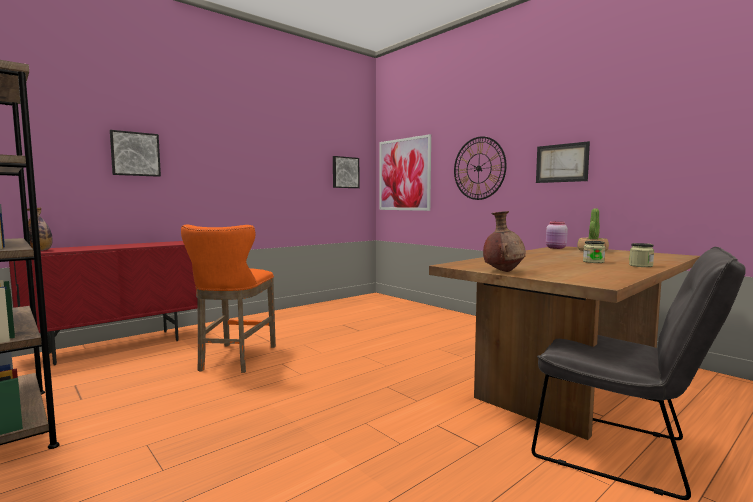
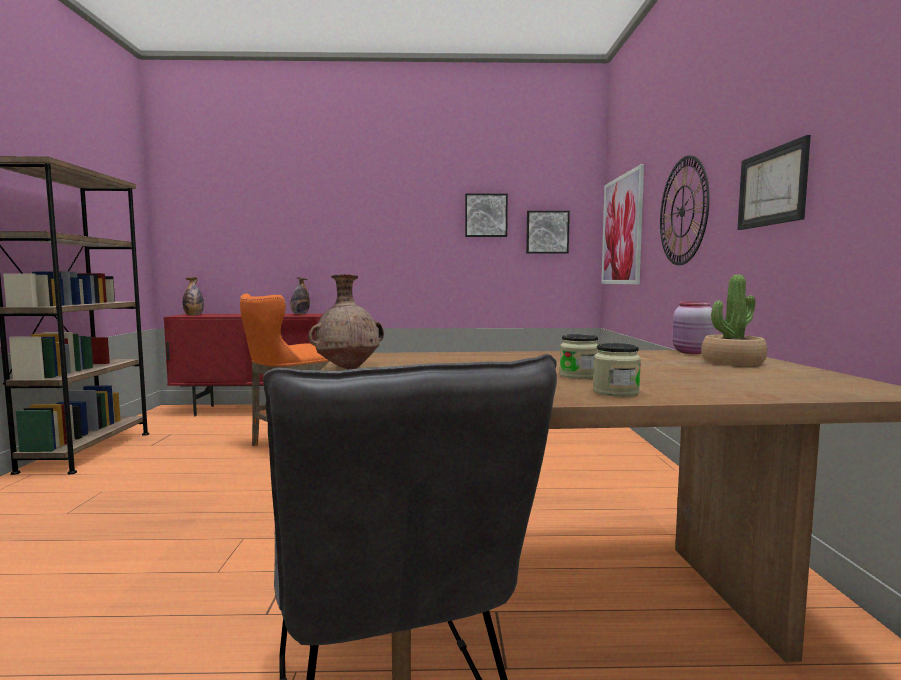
camera: 40 degrees right, 0 degrees up
picture [110,130,161,177] -> picture moved to [465,193,508,237]
none -> bottle [290,277,310,314]

